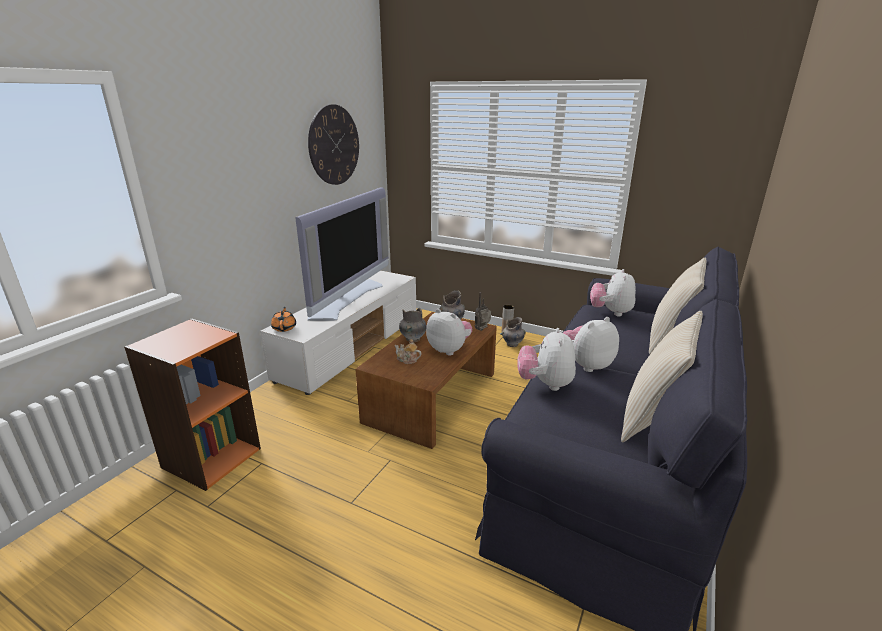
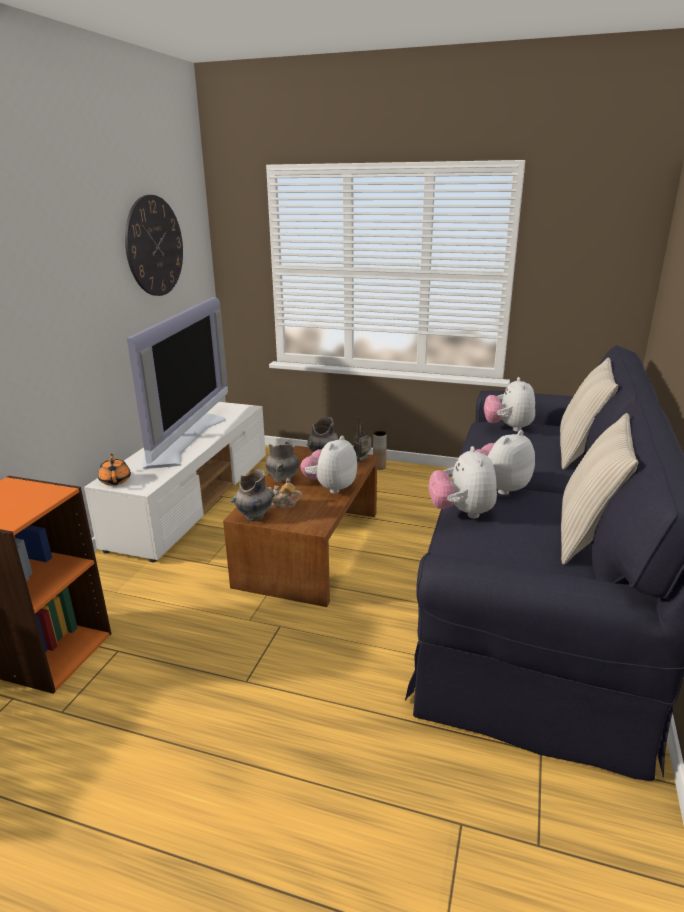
camera: 10 degrees left, 0 degrees up
plush toy [426,309,472,356] -> plush toy turned 90 degrees counterclockwise [300,436,357,494]
grey vase [500,317,526,347] -> grey vase moved to [230,469,275,521]

